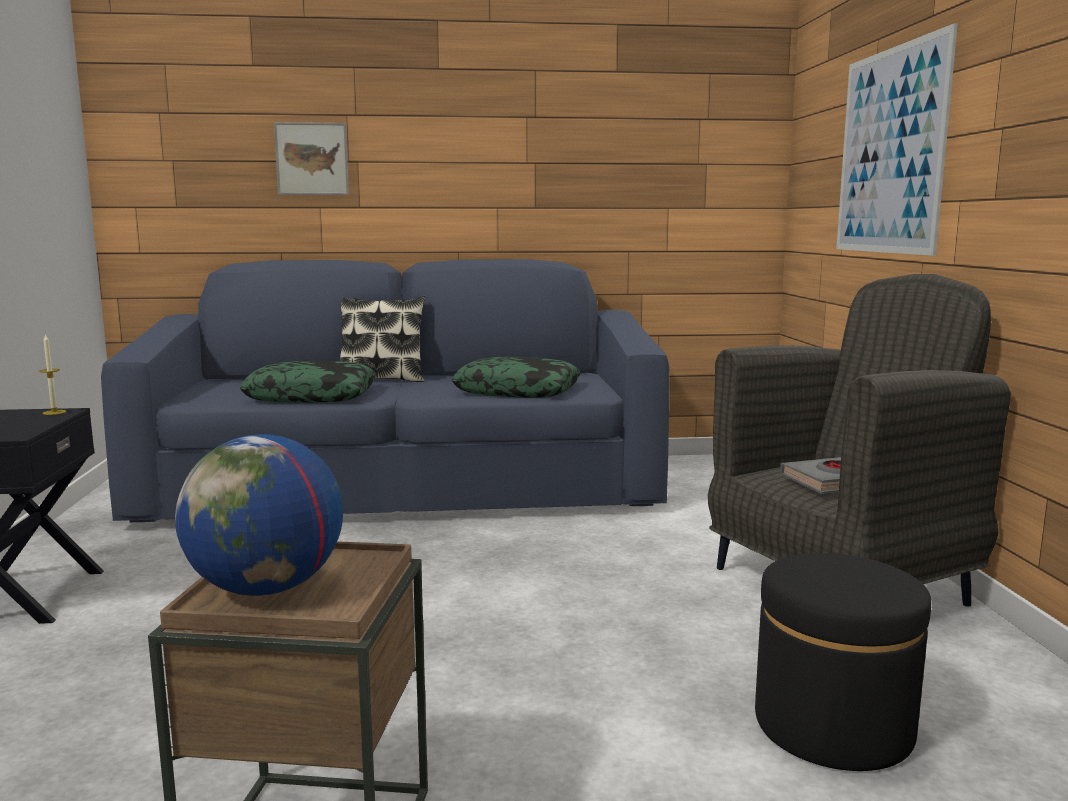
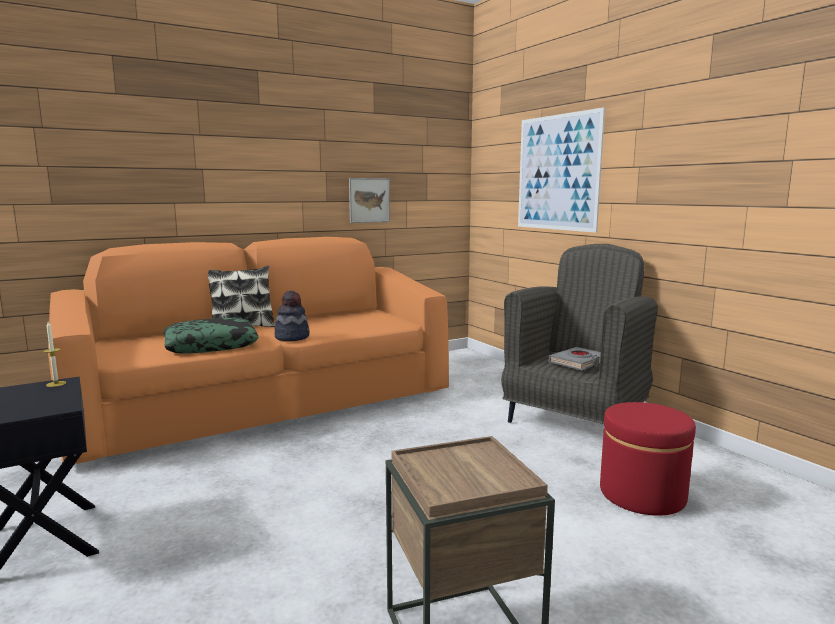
camera: 25 degrees left, 0 degrees up
blue sofa [101,259,669,522] -> orange sofa [48,237,449,464]
globe [175,434,343,596] -> none
picture [274,122,349,195] -> picture moved to [349,178,390,223]
pillow [452,357,580,398] -> none
black ottoman [755,553,931,771] -> red ottoman [600,402,696,516]
none -> hat [275,290,310,342]

